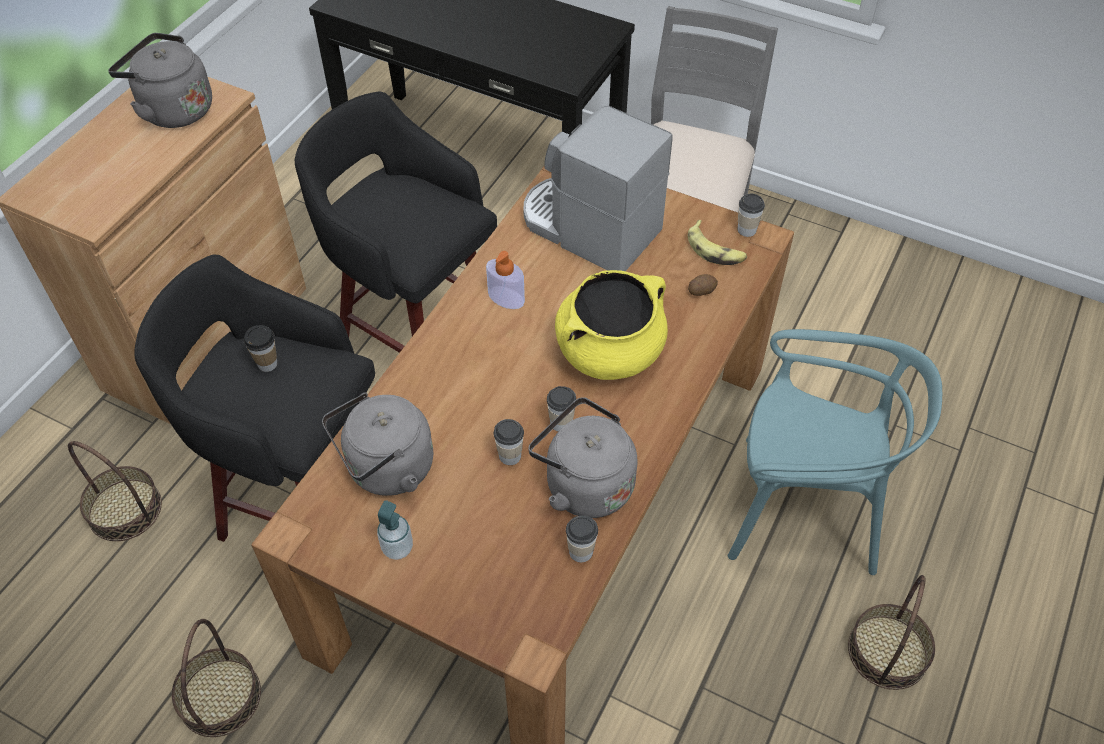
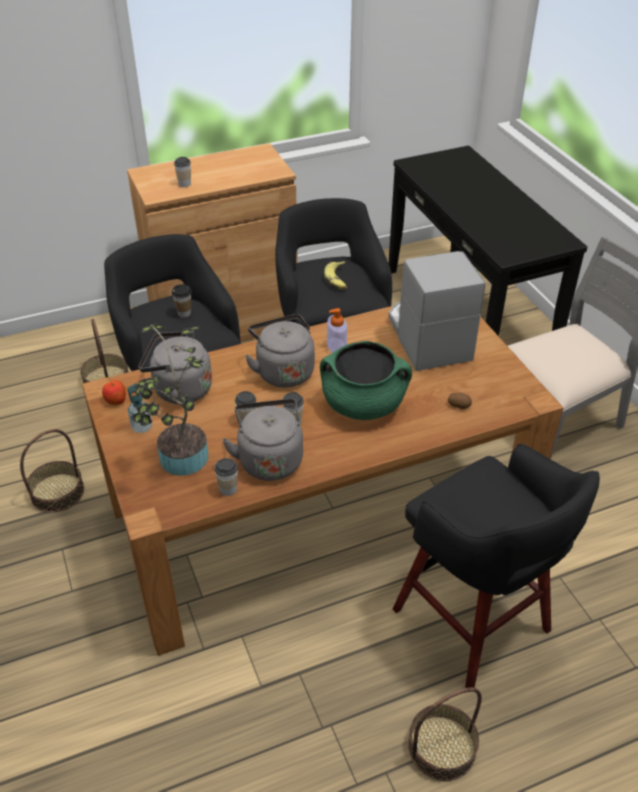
camera: 40 degrees right, 10 degrees down
grey kettle [108,33,212,128] -> grey kettle moved to [245,314,315,388]
yellow cooking pot [555,270,668,380] -> green cooking pot [320,341,412,420]
banana [688,220,747,265] -> banana moved to [324,261,347,290]
turquoise chair [727,329,942,575] -> black stool [393,444,600,688]
cup [738,194,765,237] -> cup moved to [174,157,191,187]
none -> apple [102,380,126,405]
none -> potted plant [131,323,208,476]

